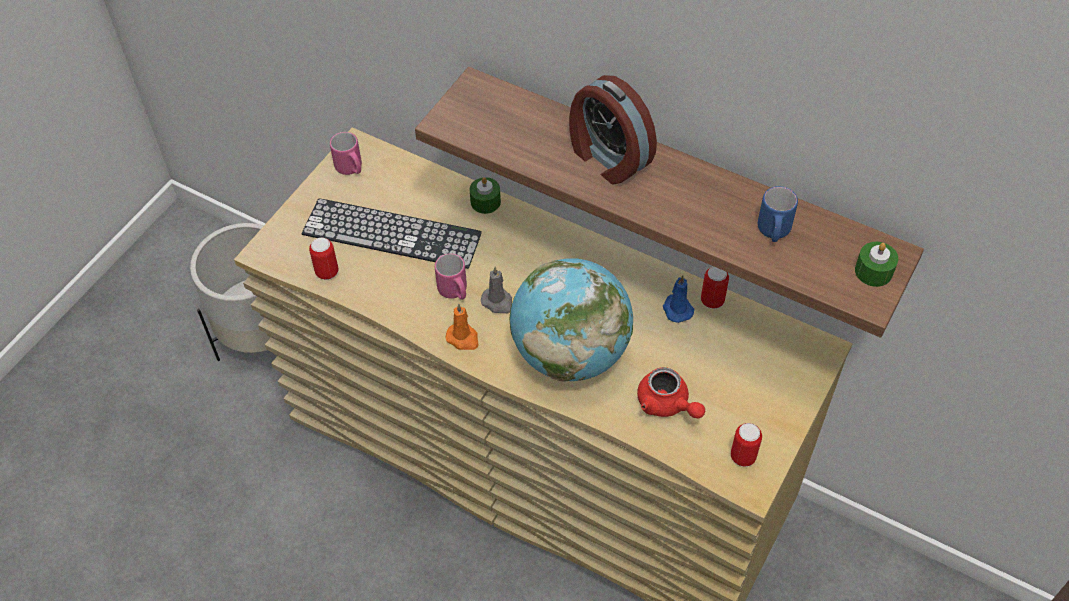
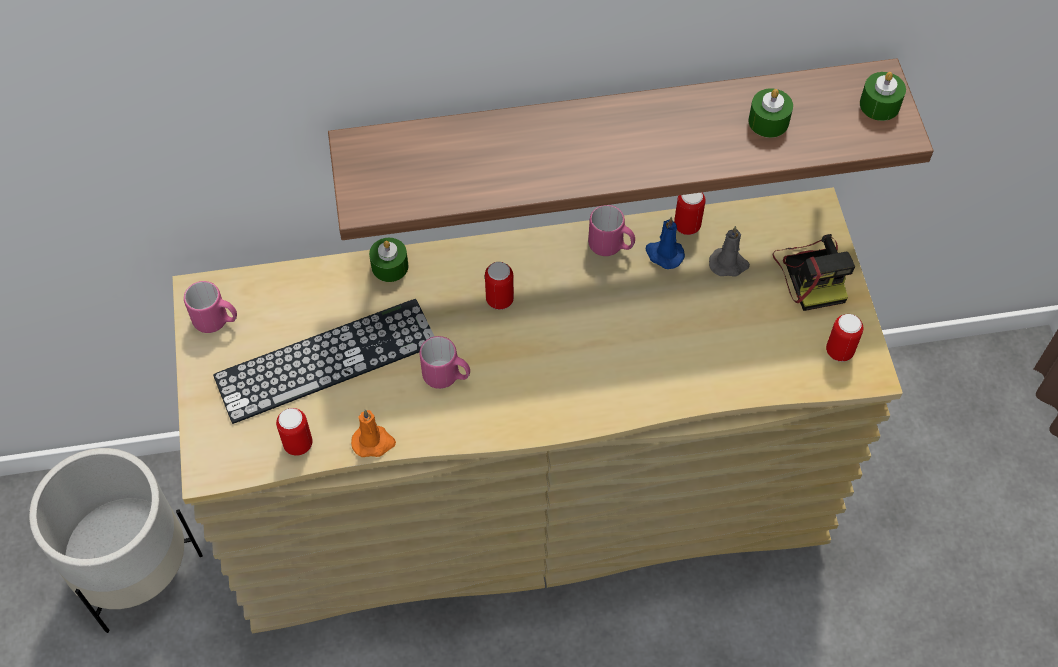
camera: 40 degrees left, 5 degrees up
orange candle [445,304,478,350] -> orange candle moved to [351,409,396,457]
grey candle [481,267,512,313] -> grey candle moved to [709,226,750,277]
globe [510,258,633,382] -> none
alarm clock [569,75,657,185] -> none
red teapot [637,367,705,418] -> none
blue mug [758,186,798,242] -> green candle [748,88,793,138]
none -> can [485,262,514,310]
none -> pink mug [588,205,635,256]
none -> camera [773,234,855,311]

